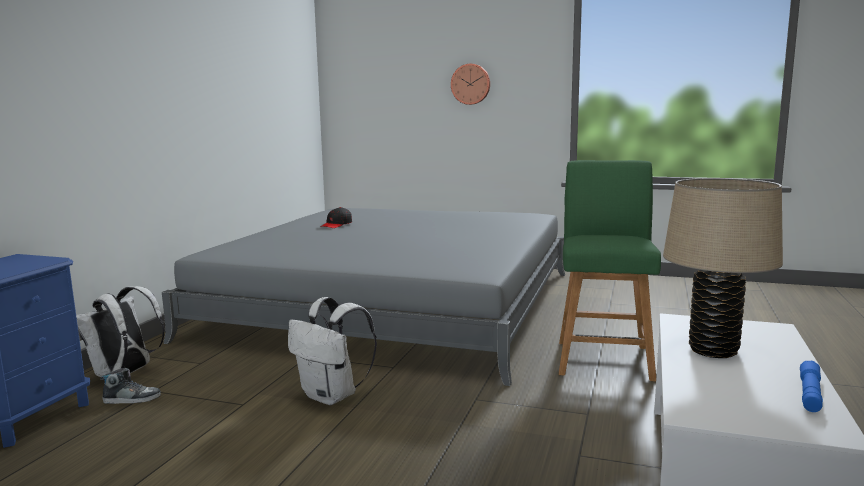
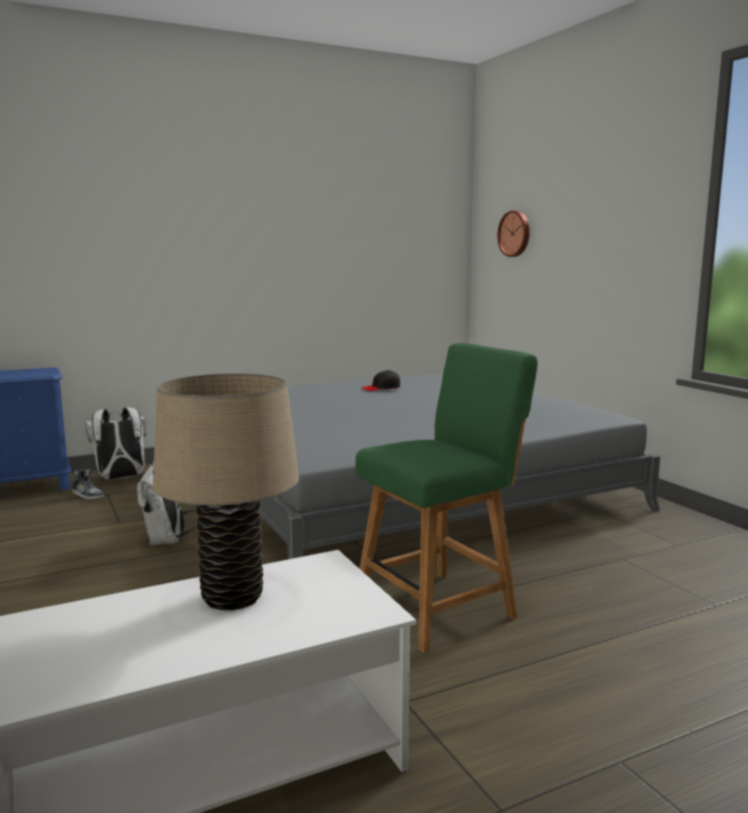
camera: 45 degrees right, 0 degrees up
wall clock [451,64,490,105] -> wall clock moved to [497,211,530,257]
blue flashlight [800,361,823,412] -> none

